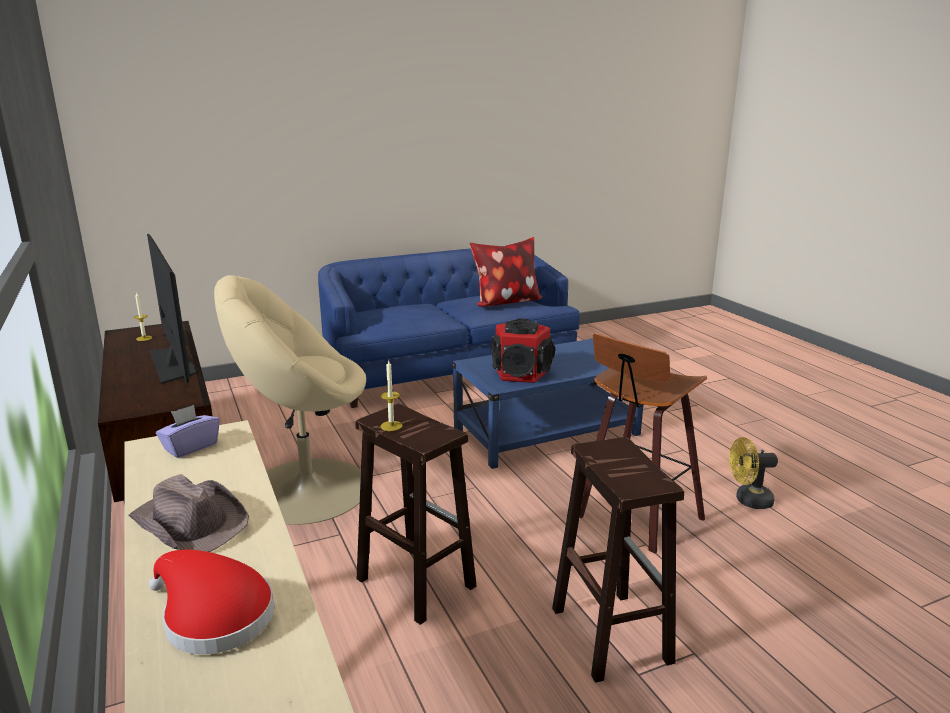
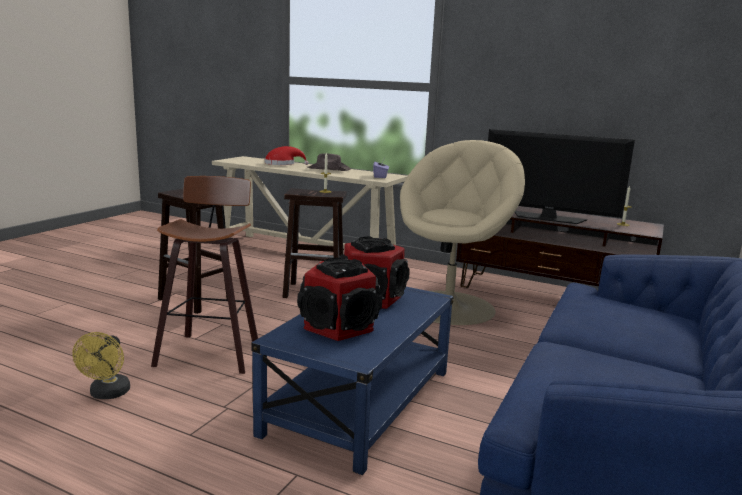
camera: 140 degrees right, 5 degrees down
pillow [469,237,542,307] -> none
yellow fan [729,437,778,509] -> yellow fan turned 135 degrees clockwise [72,332,130,399]
none -> speaker [297,258,382,341]

